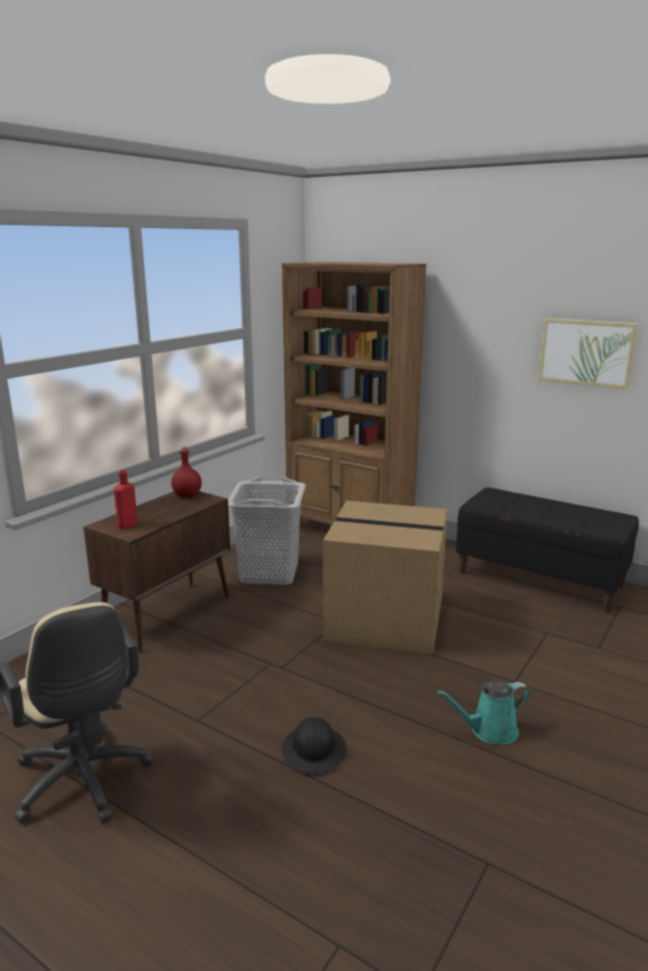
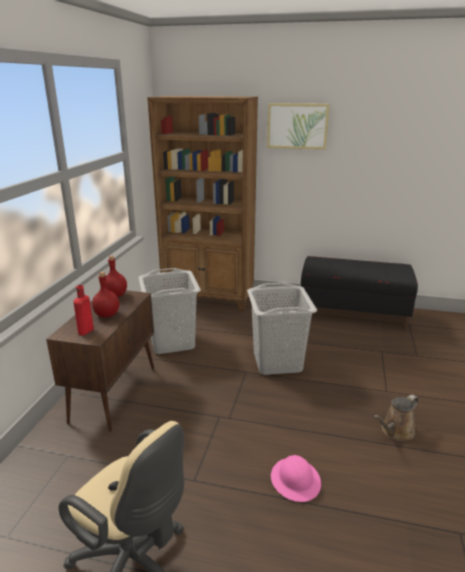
camera: 20 degrees left, 5 degrees up
black hard hat [282,716,346,774] -> pink hard hat [271,455,321,502]
cardboard box [323,501,447,654] -> grey laundry basket [247,283,317,375]
turquoise watering can [437,680,530,744] -> brown watering can [374,395,419,441]
picture [538,318,638,390] -> picture moved to [267,103,330,150]
none -> red bottle [92,272,119,317]

